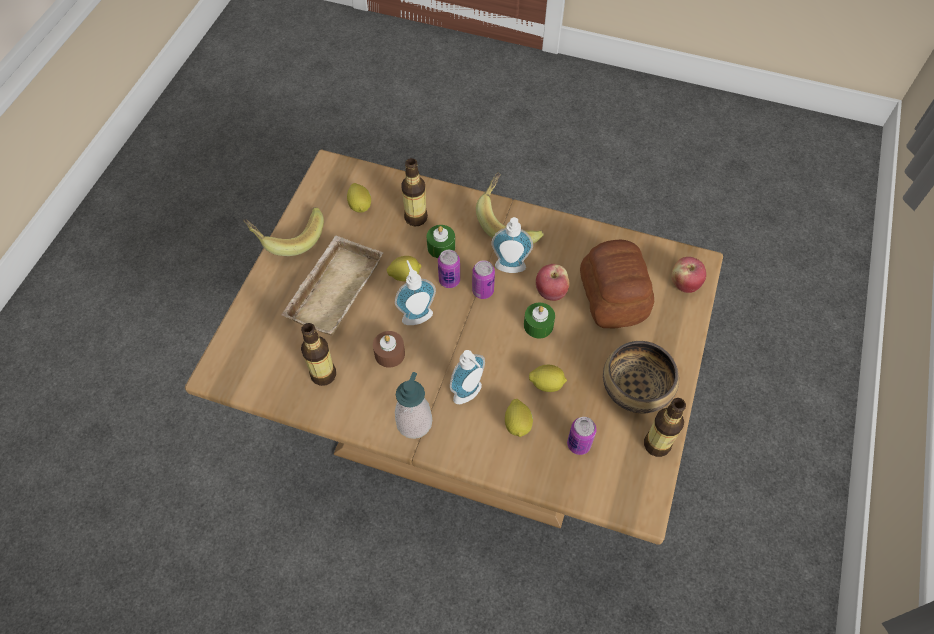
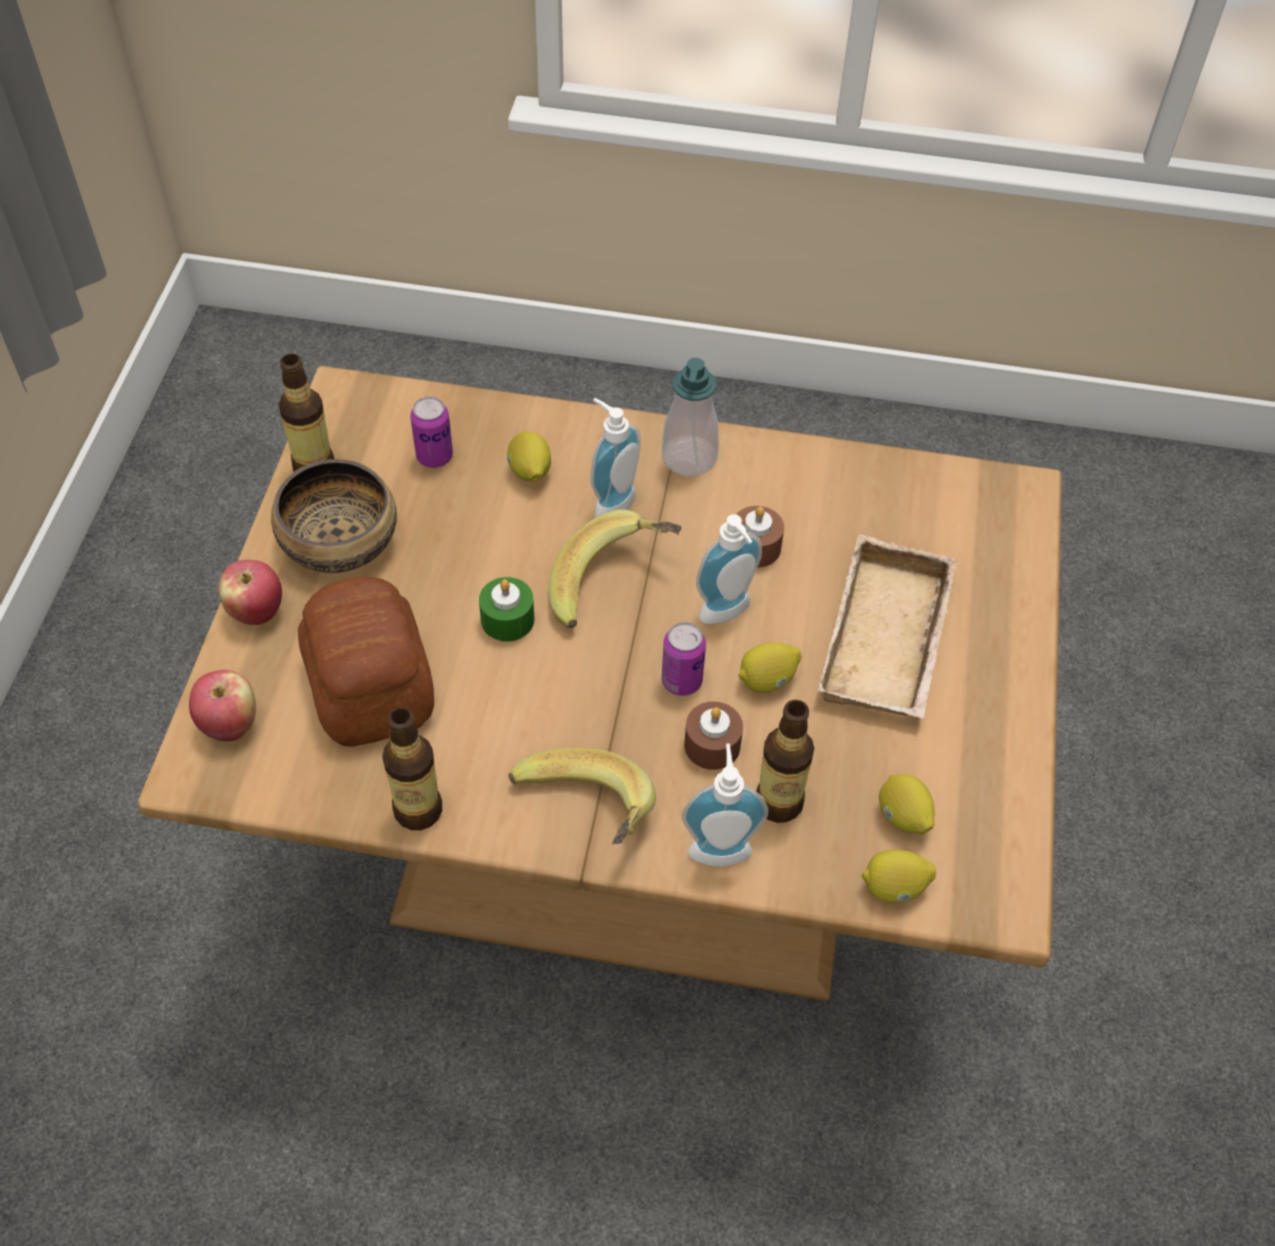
camera: 170 degrees right, 5 degrees down
banana [243,207,324,256] -> banana moved to [549,510,682,628]
bottle [301,323,336,386] -> bottle moved to [382,707,442,830]
green candle [427,225,455,258] -> brown candle [684,702,743,770]
can [472,260,495,299] -> none
soap dispenser [491,217,533,273] -> soap dispenser moved to [682,743,768,867]
lemon [529,365,567,392] -> lemon moved to [862,850,936,903]
apple [536,264,570,301] -> apple moved to [219,560,282,625]

